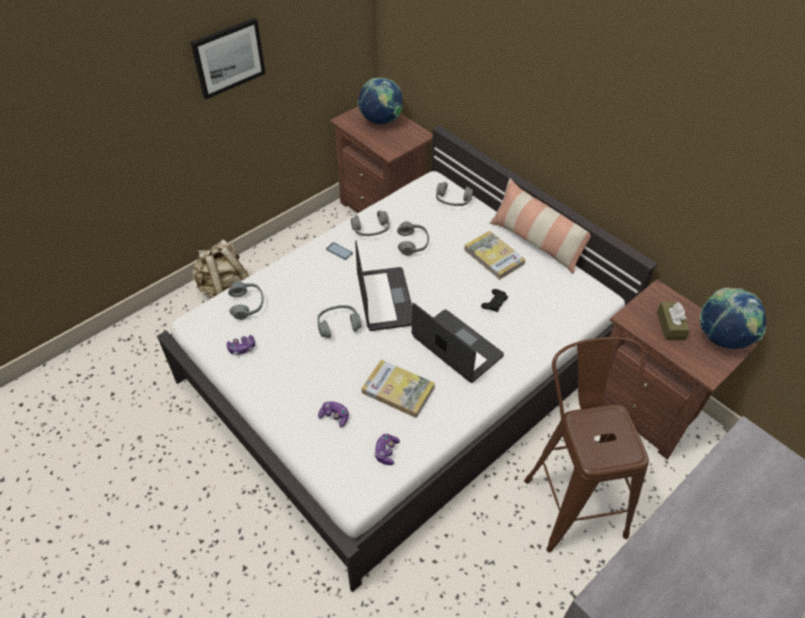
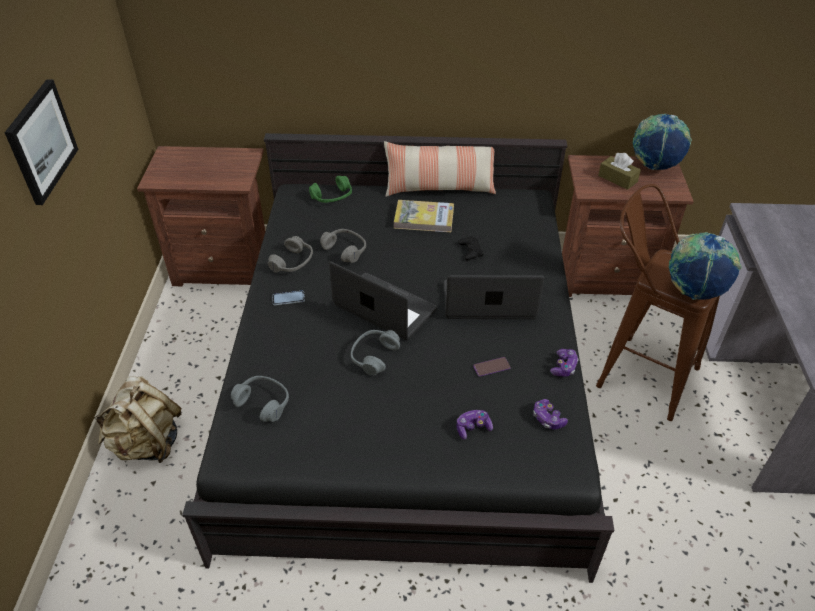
camera: 45 degrees left, 5 degrees down
white bed [157,125,658,592] -> black bed [182,133,614,583]
game controller [226,335,255,355] -> game controller moved to [550,349,579,377]
globe [358,78,403,124] -> globe moved to [669,232,742,300]
book [362,360,435,418] -> phone [473,357,511,376]
grey headphones [436,182,473,206] -> green headphones [309,176,352,203]

